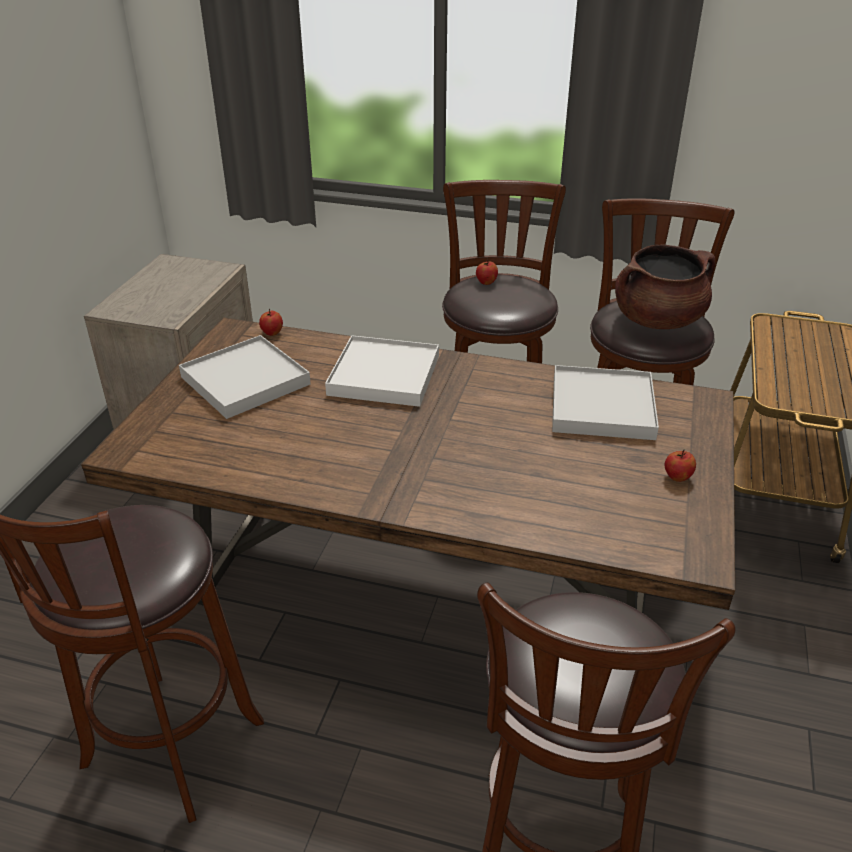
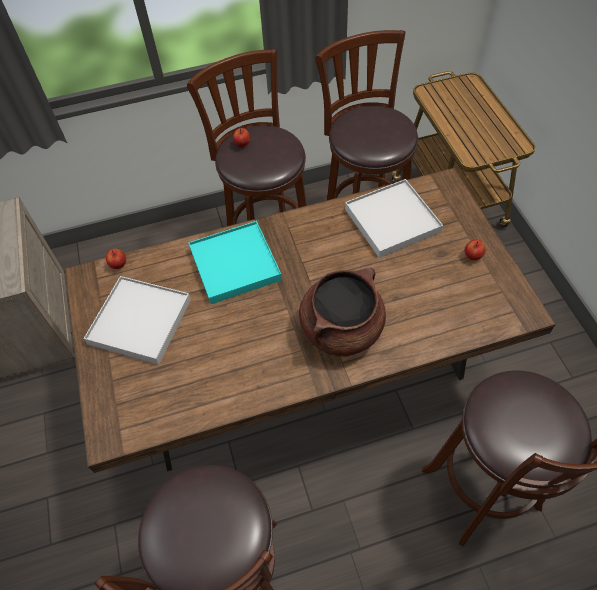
camera: 30 degrees left, 20 degrees up
white tray [325,335,439,407] -> turquoise tray [188,221,282,304]
brown cooking pot [615,244,715,329] -> brown cooking pot moved to [299,268,386,357]

